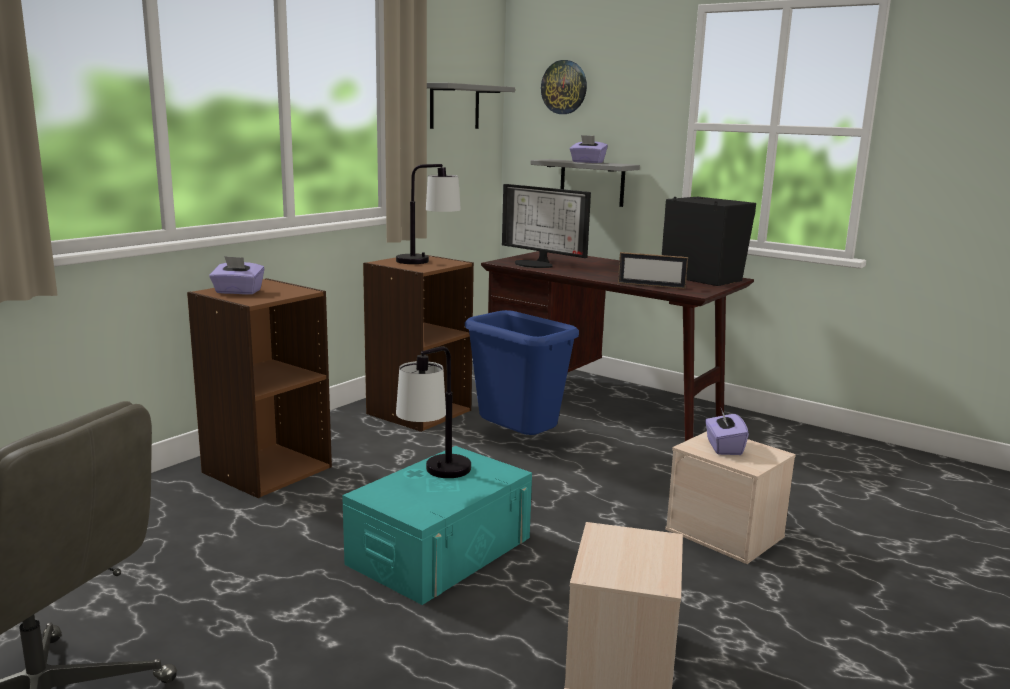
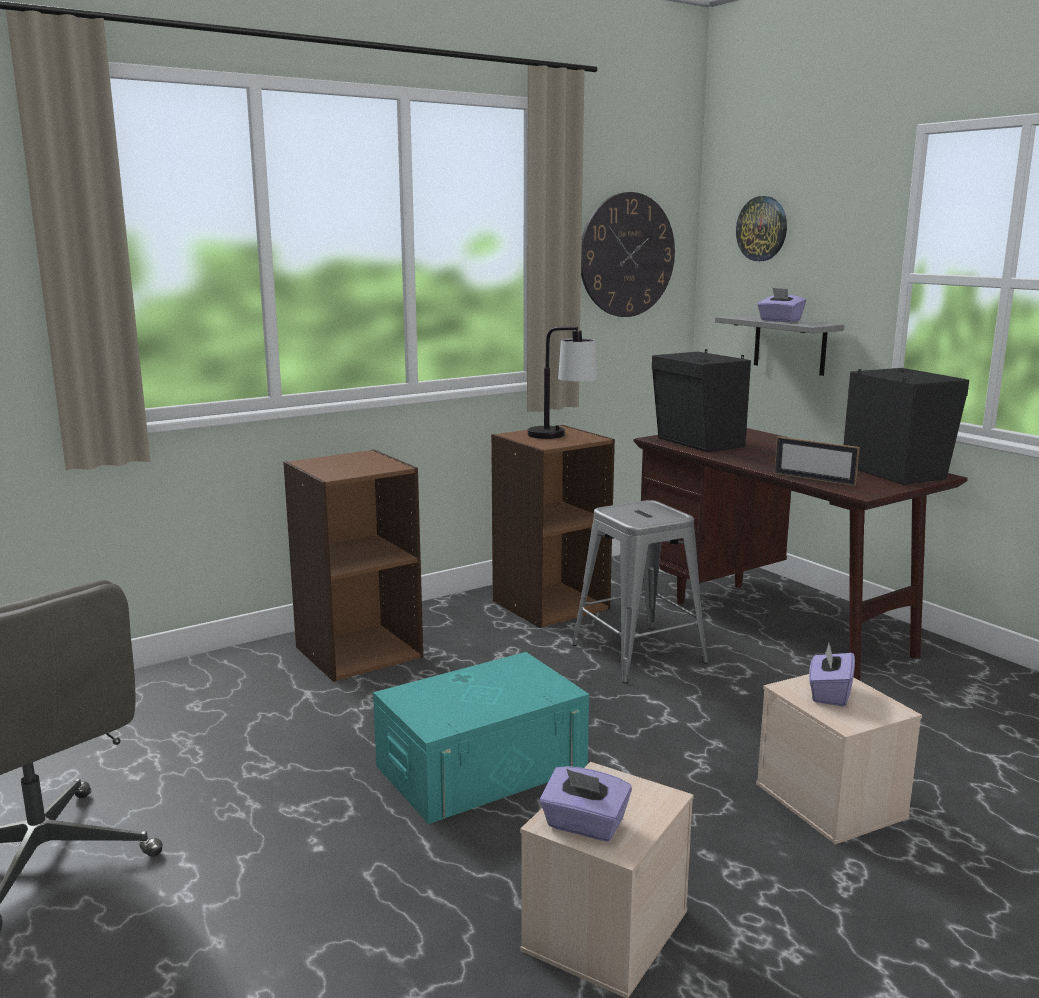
camera: 20 degrees right, 0 degrees up
purple tissue box [209,256,264,295] -> purple tissue box moved to [539,766,632,841]
table lamp [396,346,471,478] -> none
grey shelf [427,83,515,129] -> wall clock [581,192,675,317]
blue trash can [465,310,579,435] -> grey stool [572,500,708,683]
monitor [502,184,591,268] -> black speaker [652,349,751,452]

